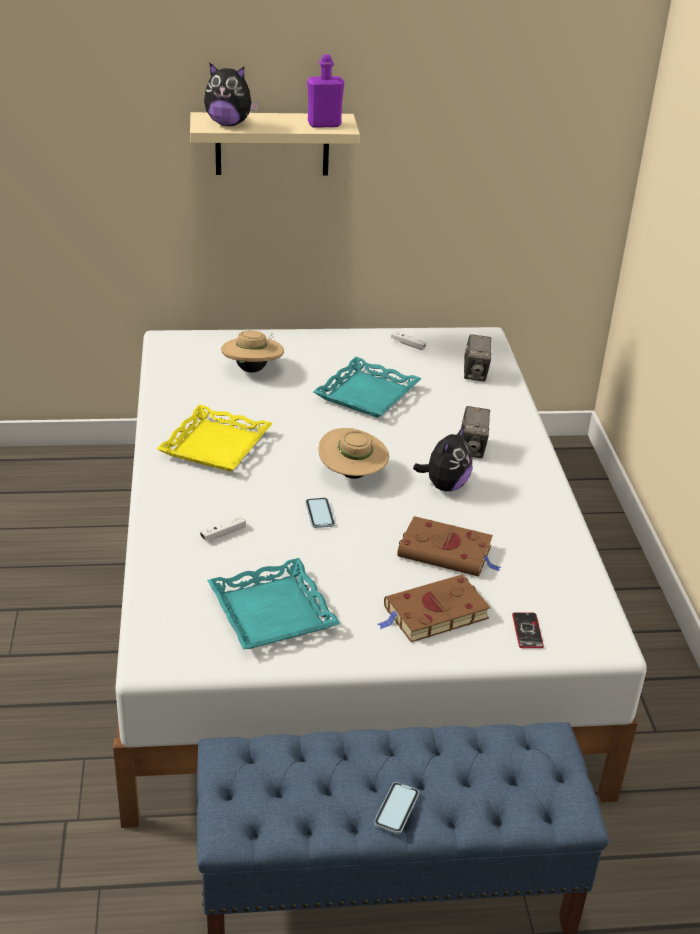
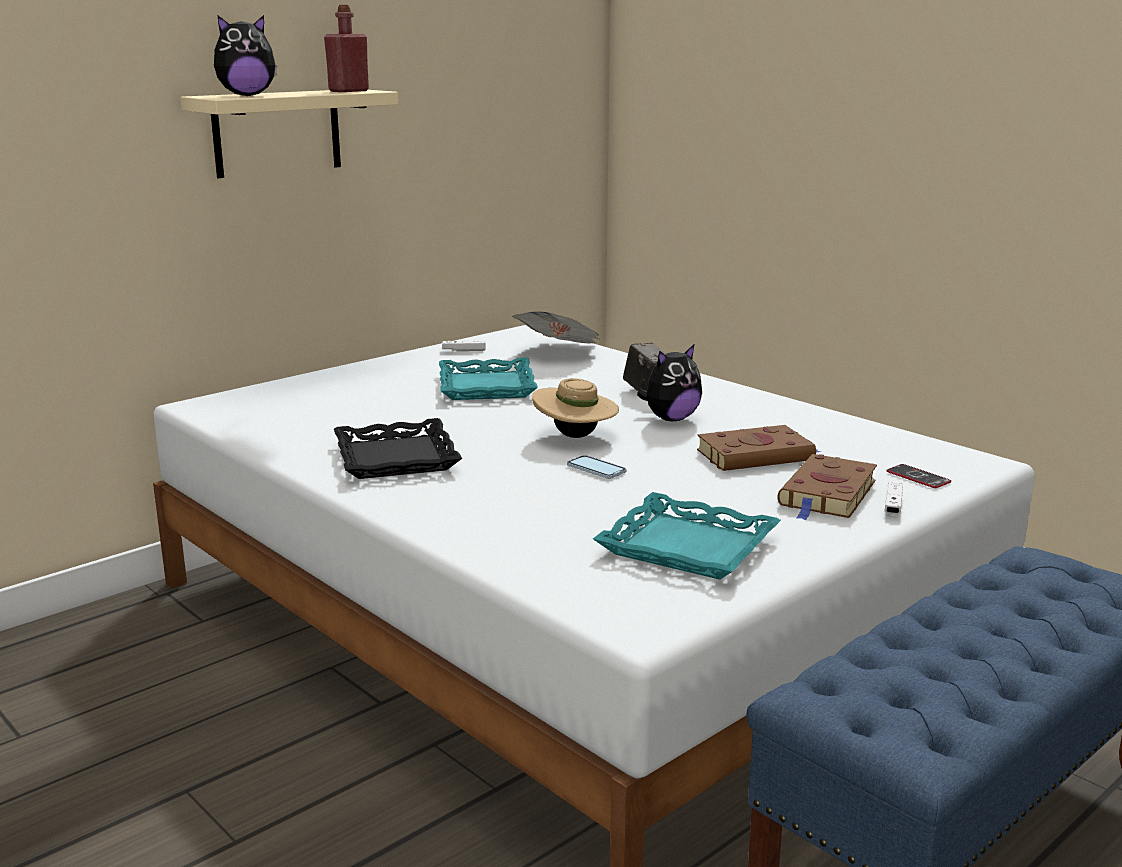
camera: 35 degrees left, 15 degrees down
yellow tray [157,405,273,472] -> black tray [334,418,462,479]
white game controller [200,516,246,540] -> white game controller moved to [884,482,903,515]
beige hat [221,331,284,373] -> none
purple bottle [307,54,344,128] -> red bottle [324,5,369,92]
phone [374,782,419,834] -> none
plush toy [413,425,472,491] -> plush toy turned 60 degrees clockwise [637,345,702,421]
camera [464,334,491,381] -> newspaper [512,312,599,343]

